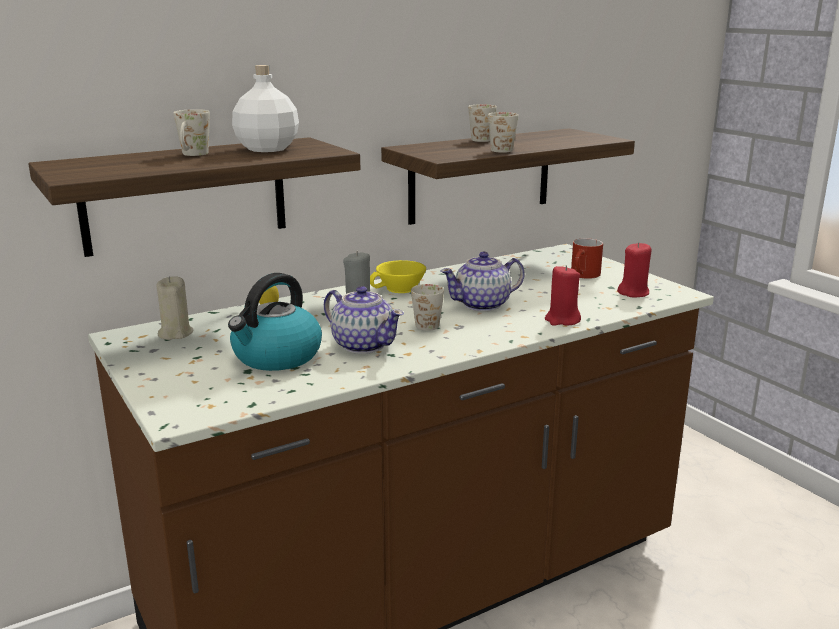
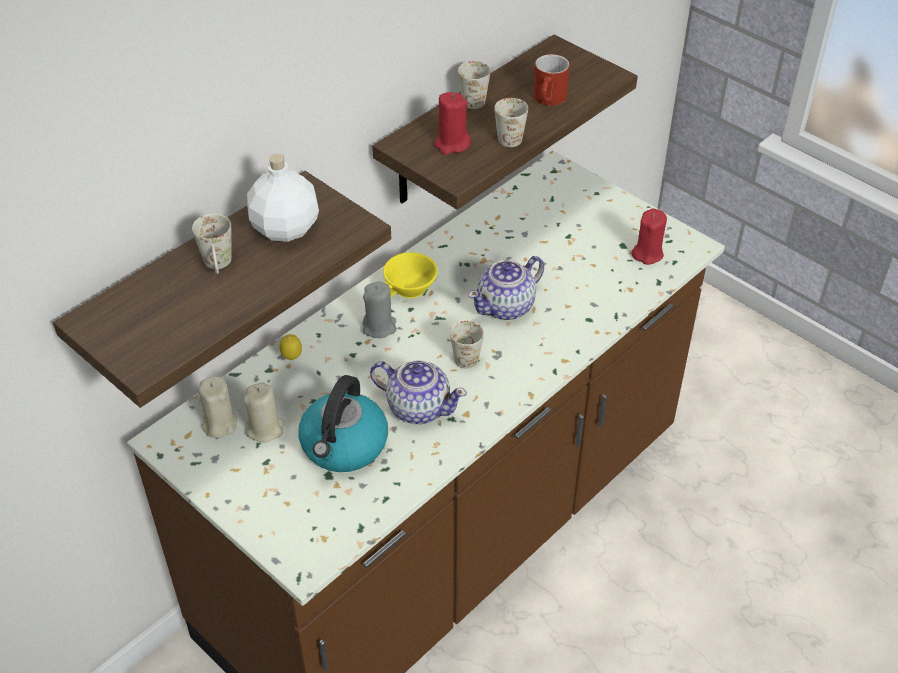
camera: 15 degrees left, 25 degrees up
red candle [545,265,581,326] -> red candle moved to [434,92,471,155]
red mug [571,238,603,279] -> red mug moved to [533,54,570,106]
none -> beige candle [243,383,285,442]

